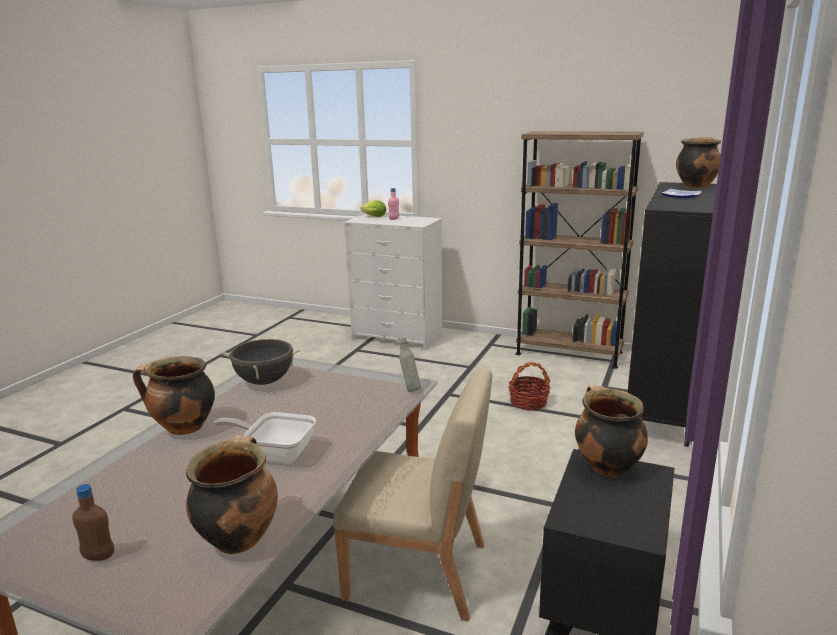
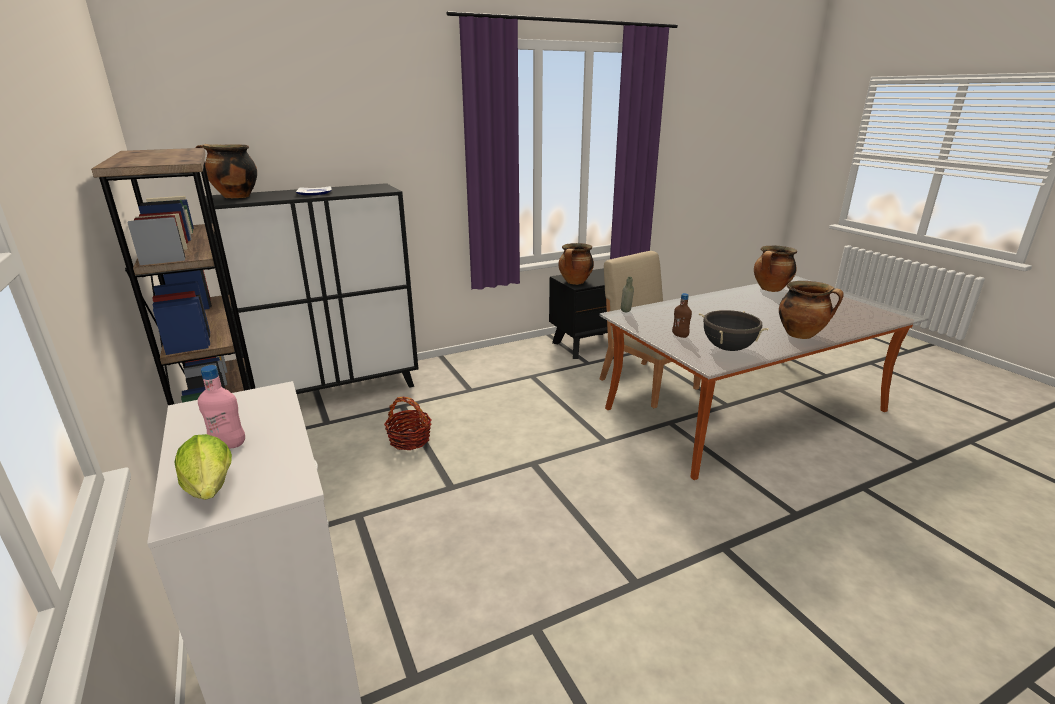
camera: 140 degrees left, 5 degrees up
brown bottle [72,484,114,561] -> brown bottle moved to [672,293,692,338]
frying pan [214,412,316,463] -> none

